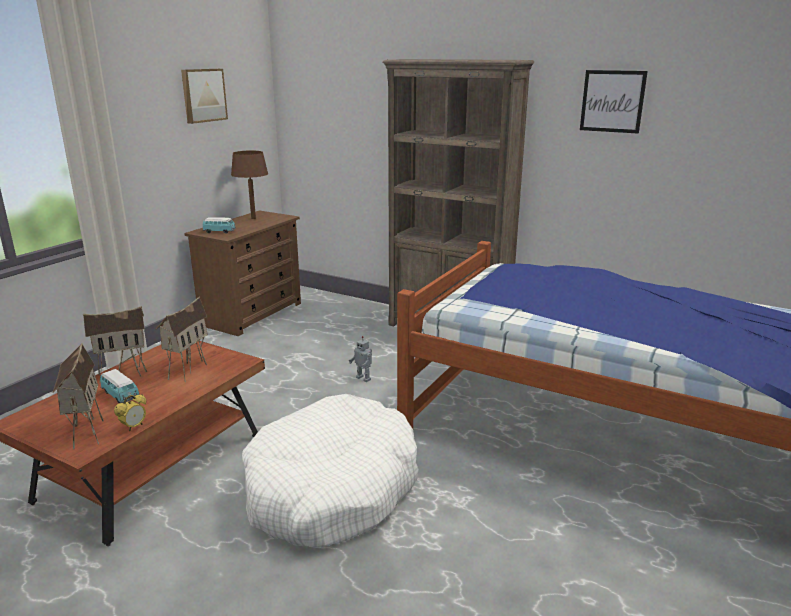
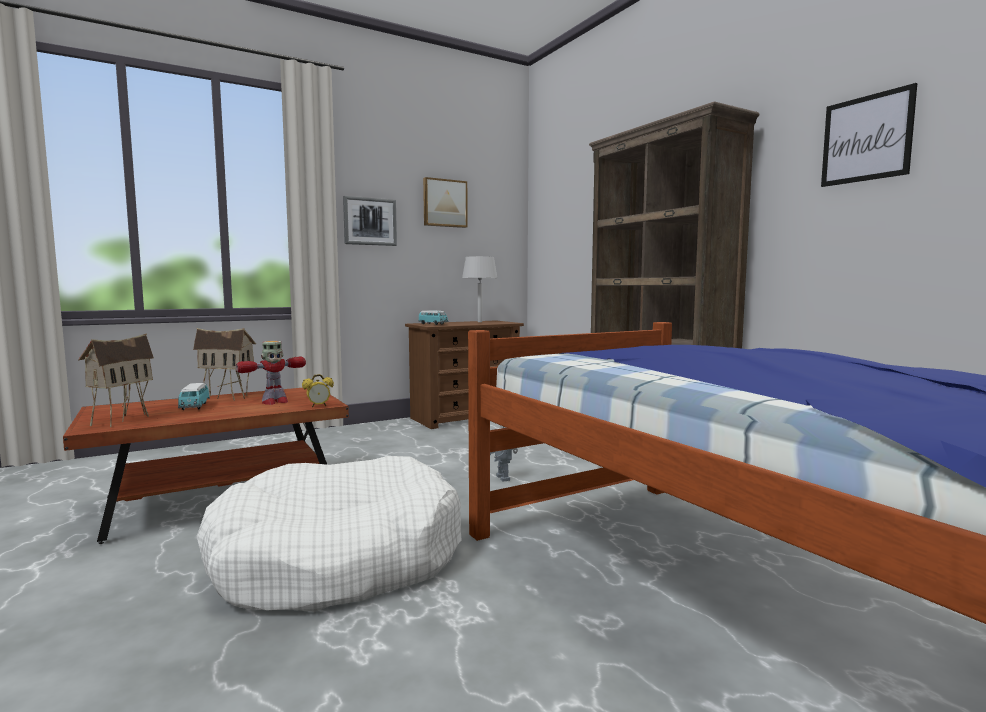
camera: 30 degrees right, 15 degrees down
alarm clock [114,394,146,431] -> alarm clock moved to [302,374,334,407]
toy house [155,296,208,382] -> toy robot [236,341,306,405]
brown table lamp [231,150,268,219] -> grey table lamp [462,256,497,322]
none -> picture [343,196,397,246]

